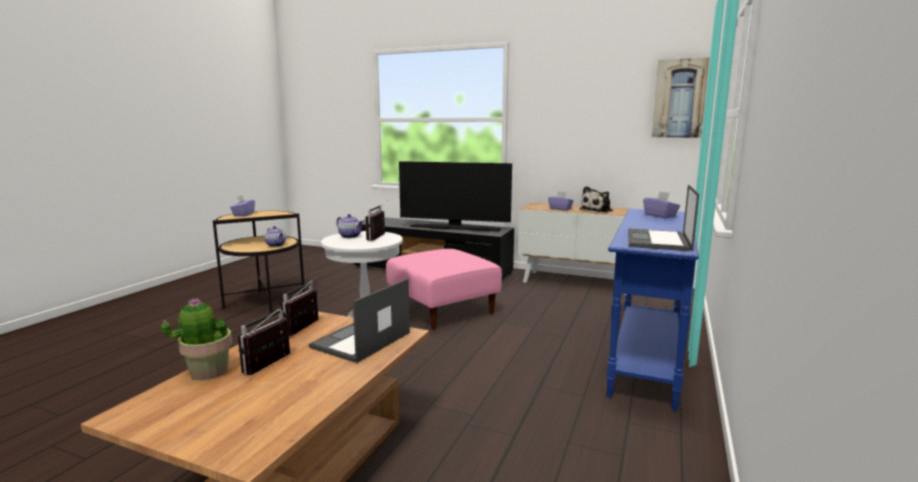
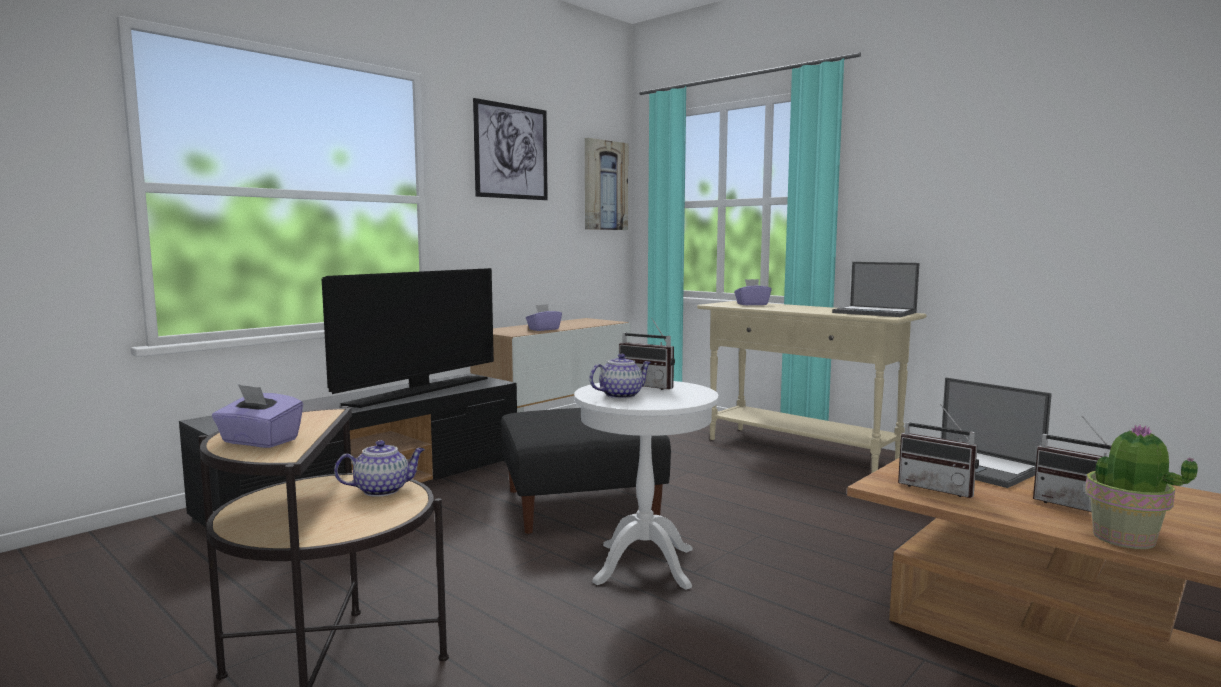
camera: 70 degrees left, 5 degrees down
pink ottoman [386,249,502,330] -> black ottoman [501,408,671,534]
plush toy [579,186,613,213] -> none
blue console table [607,209,699,411] -> beige console table [697,301,927,473]
none -> picture [473,98,548,200]

